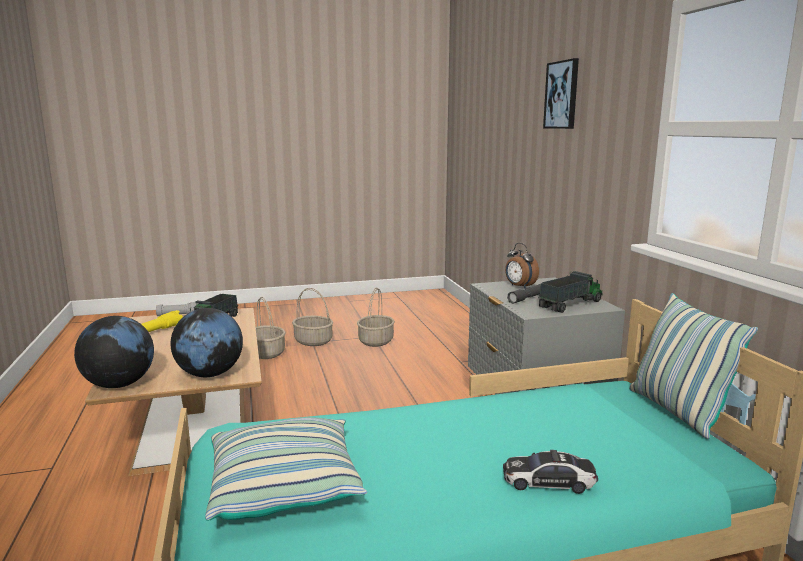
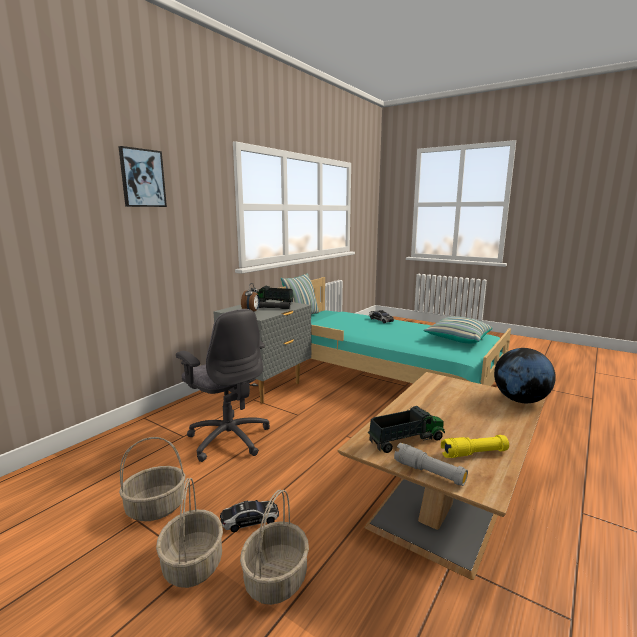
camera: 130 degrees left, 0 degrees up
globe [171,308,243,377] -> none
none -> grey office chair [176,309,270,462]
none -> toy car [220,500,279,532]

